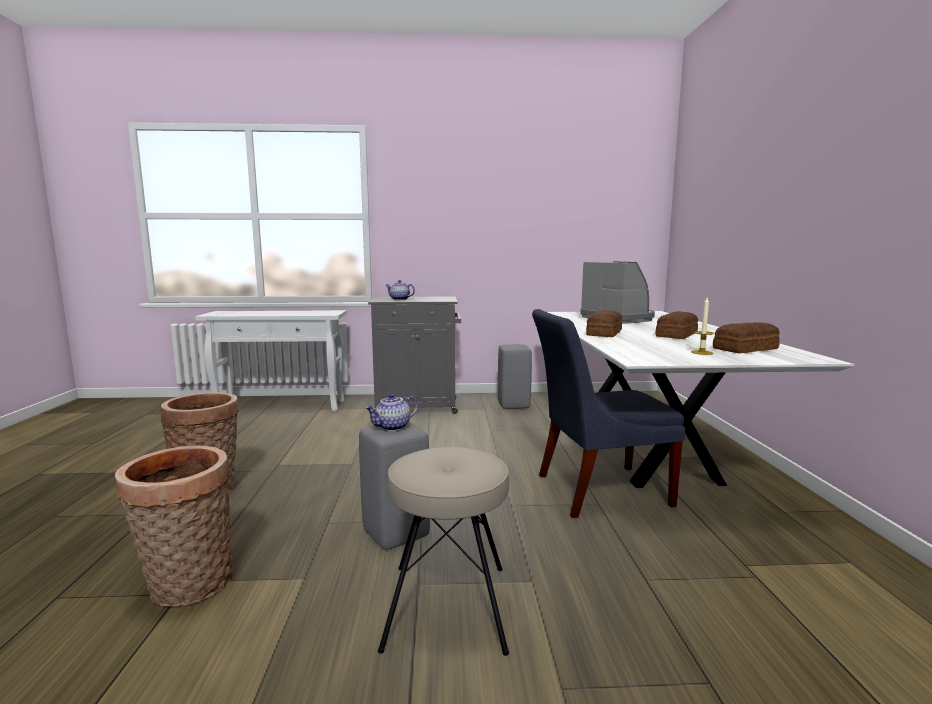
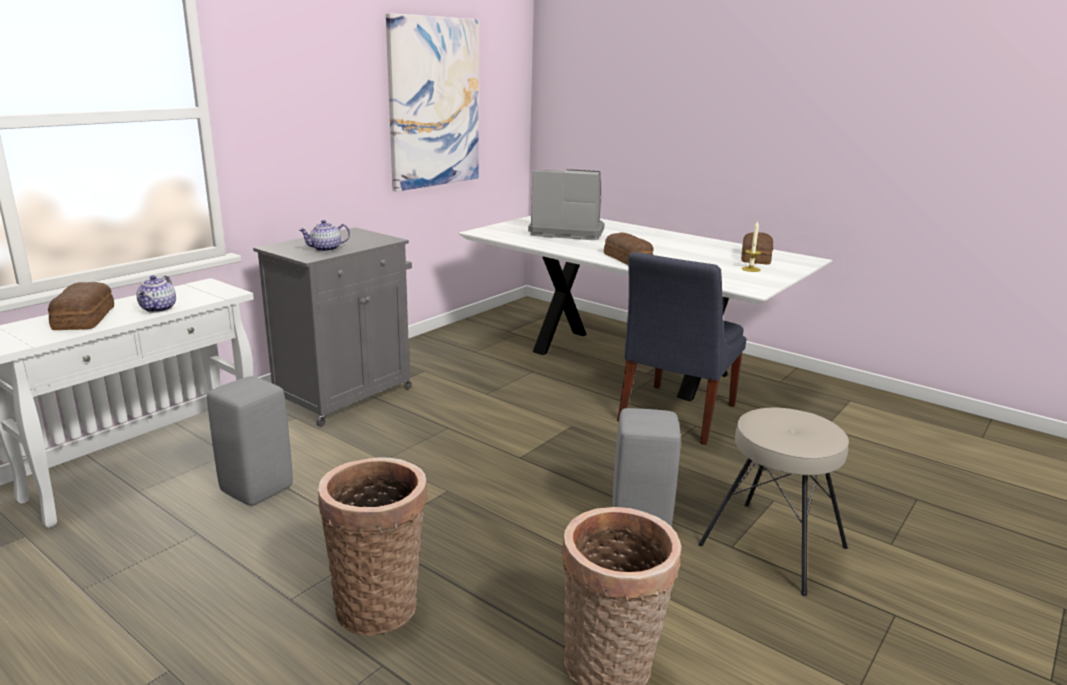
camera: 50 degrees left, 10 degrees up
teapot [365,394,418,431] -> teapot moved to [137,275,176,313]
grey stool [498,344,532,409] -> grey stool moved to [207,376,293,506]
bread [655,311,698,339] -> bread moved to [48,282,114,330]
none -> picture [386,13,479,192]

